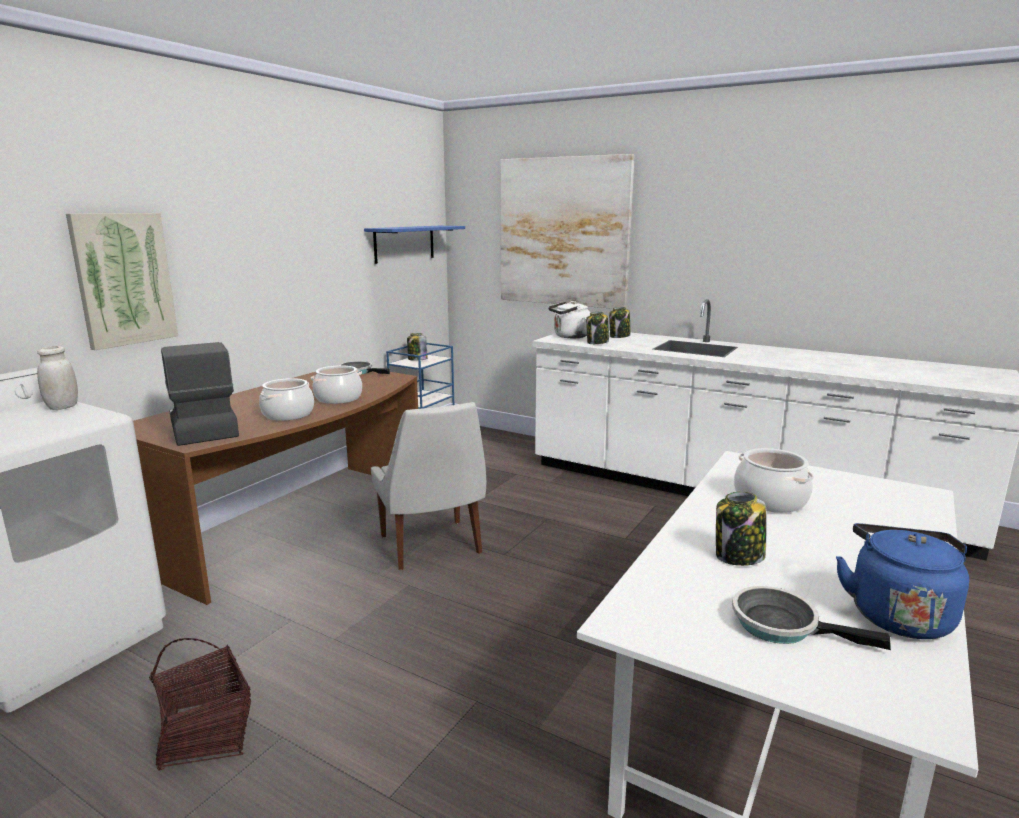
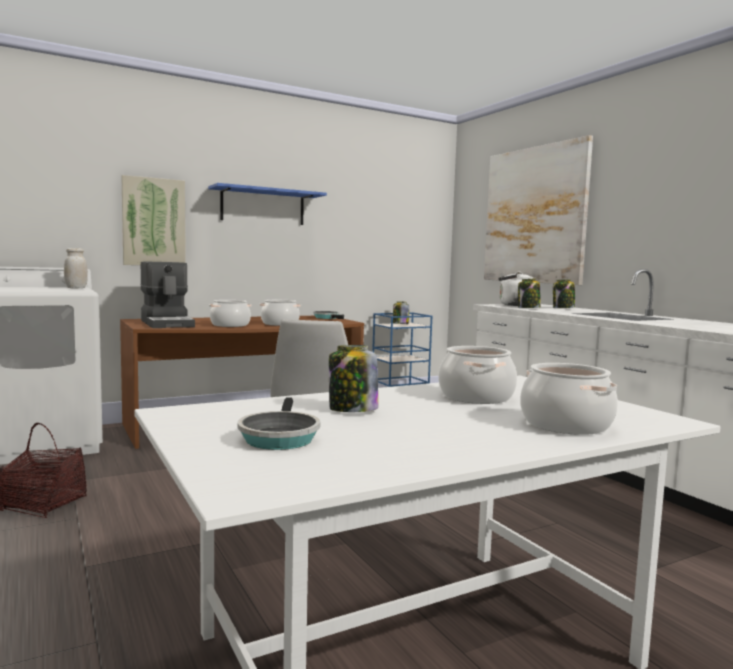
camera: 30 degrees right, 10 degrees down
coffee machine [161,342,239,446] -> coffee machine turned 150 degrees clockwise [140,261,195,328]
blue shelf [364,226,465,264] -> blue shelf moved to [208,183,327,225]
frying pan [732,586,891,650] -> frying pan turned 150 degrees counterclockwise [237,397,320,450]
blue kettle [836,523,969,639] -> none
none -> cooking pot [520,363,618,435]

